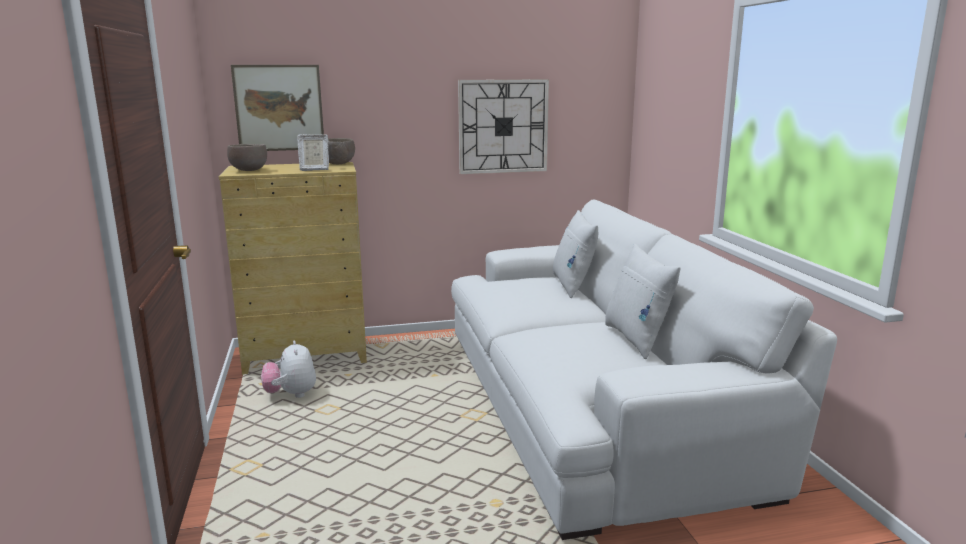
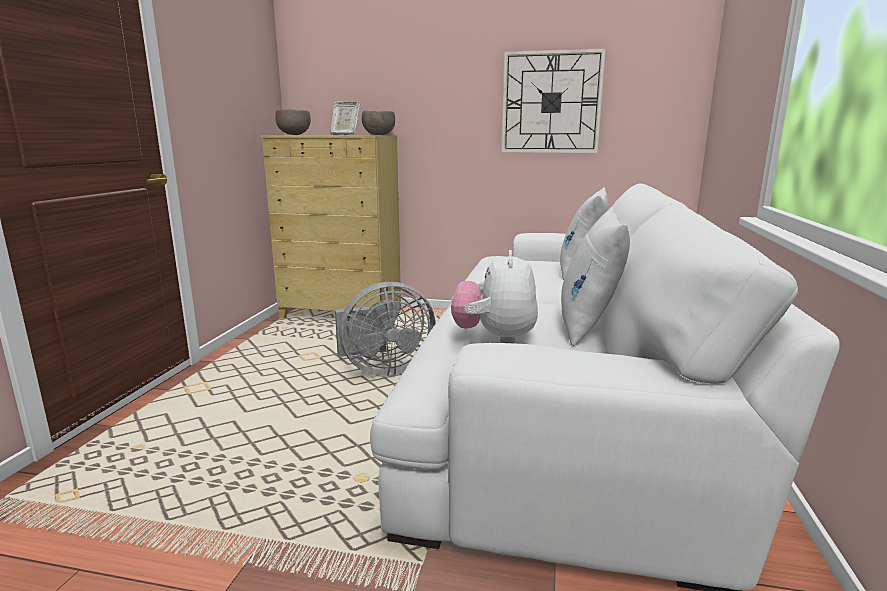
camera: 25 degrees right, 0 degrees up
picture [231,65,324,151] -> none
plush toy [261,340,316,398] -> plush toy moved to [451,250,538,343]
none -> grey fan [335,282,436,377]

